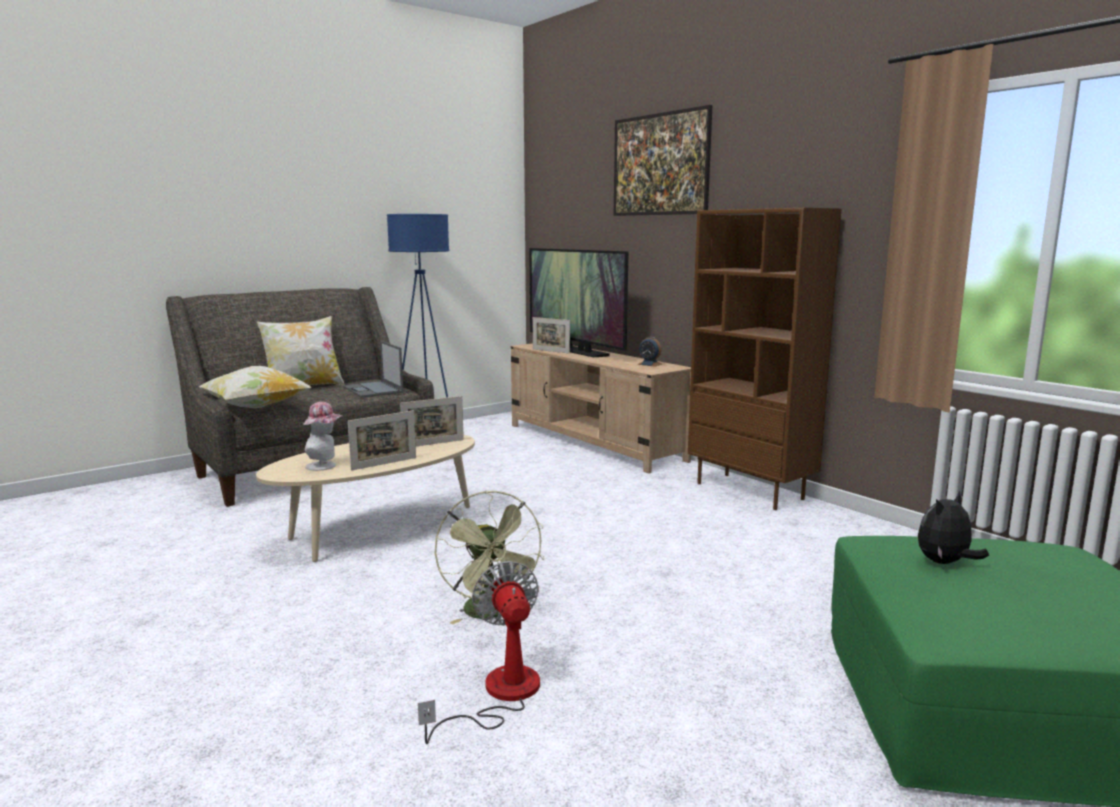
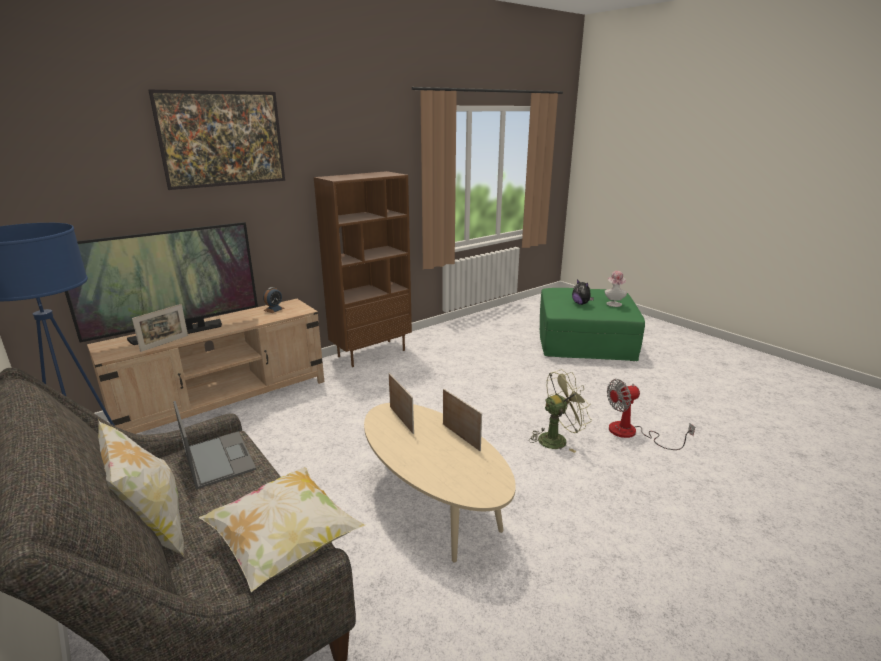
camera: 90 degrees left, 10 degrees up
hat [303,402,342,471] -> hat moved to [604,271,627,307]
laptop [343,341,403,398] -> laptop turned 90 degrees counterclockwise [173,401,256,489]

